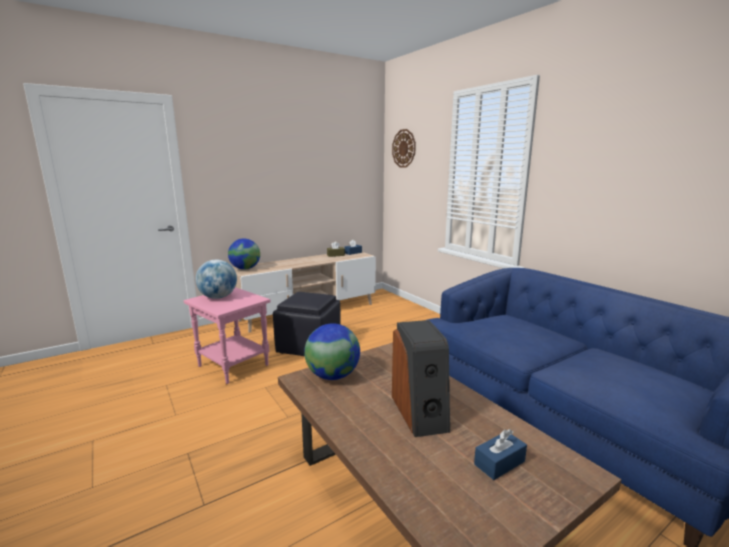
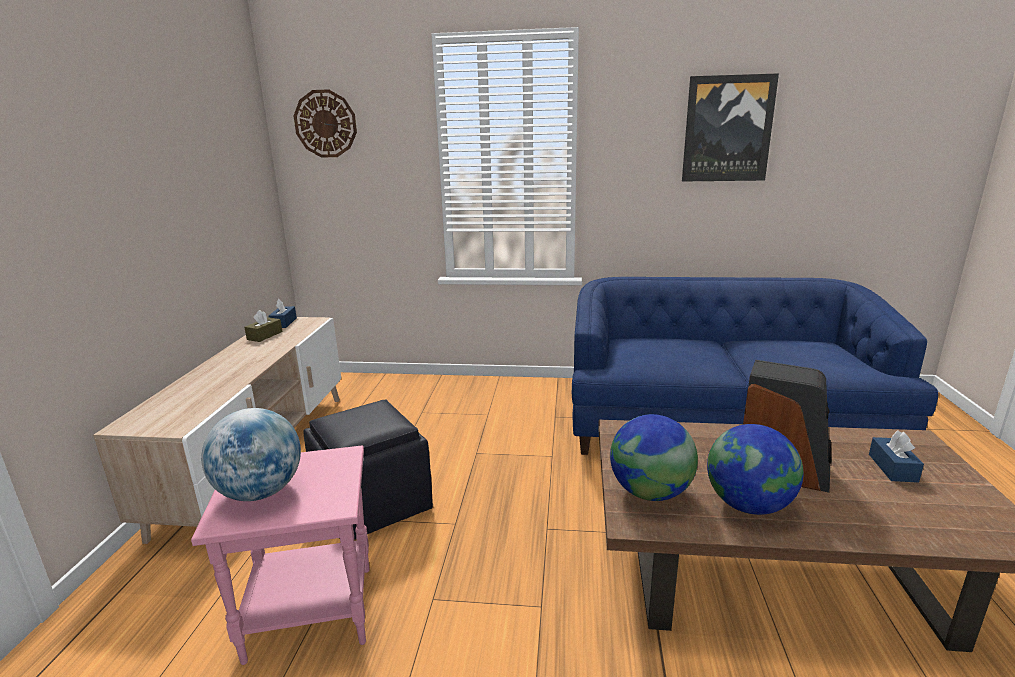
camera: 50 degrees left, 5 degrees up
globe [228,238,260,270] -> globe moved to [707,424,803,515]
none -> picture [682,73,779,182]

